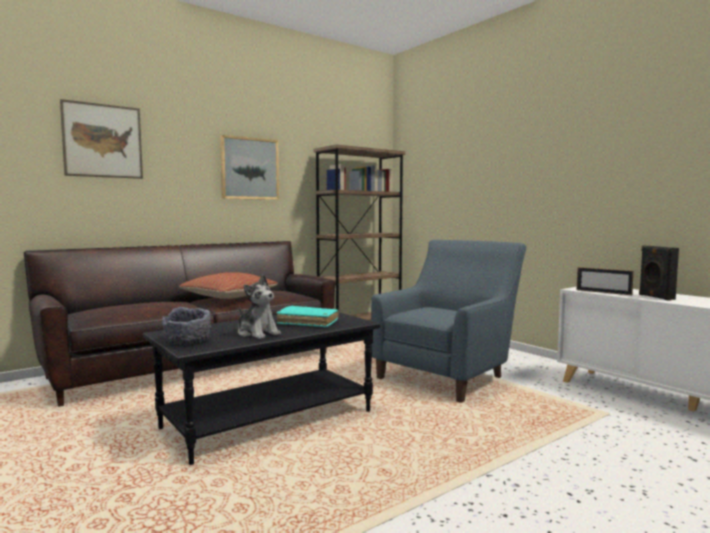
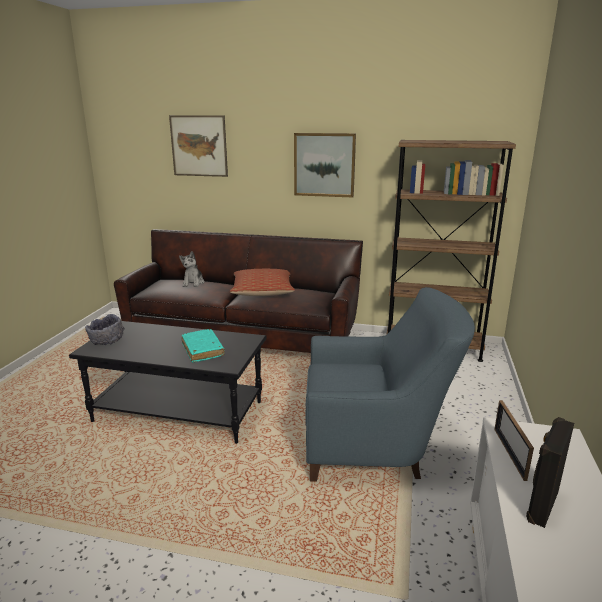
camera: 50 degrees right, 15 degrees up
plush toy [238,275,281,339] -> plush toy moved to [179,251,204,287]

